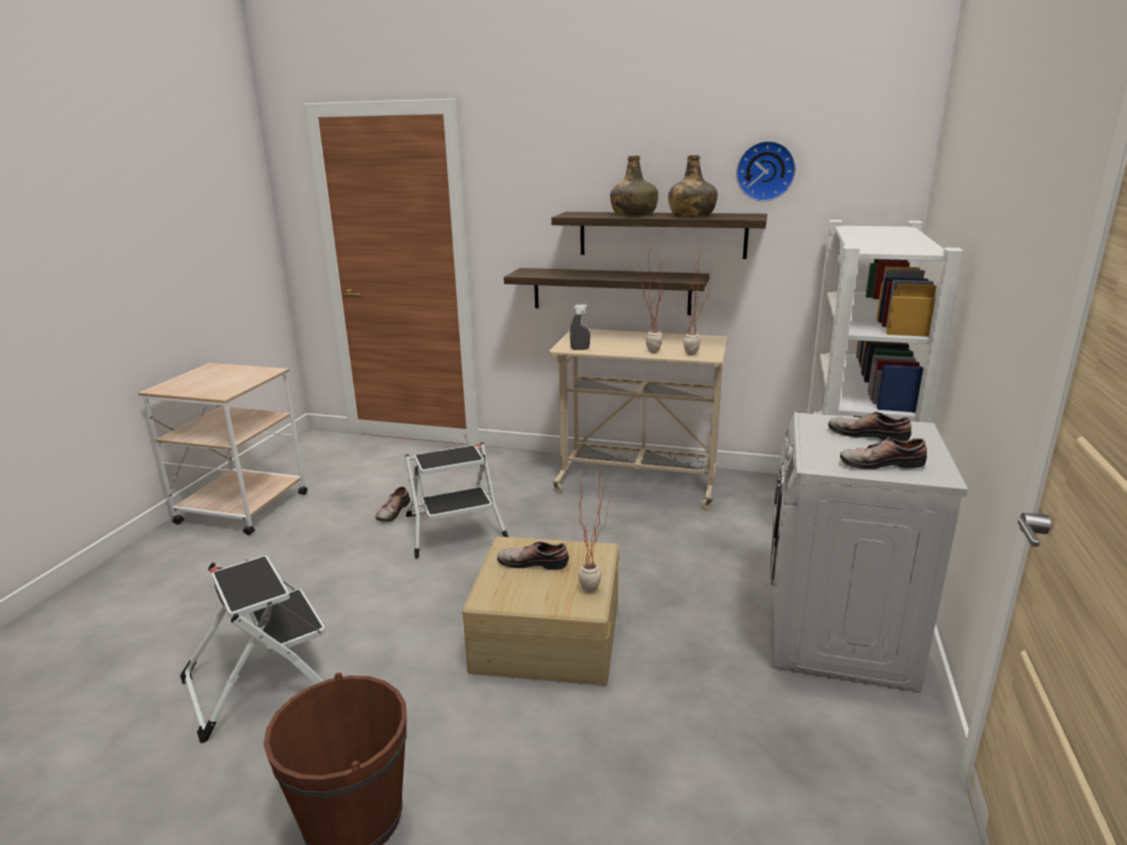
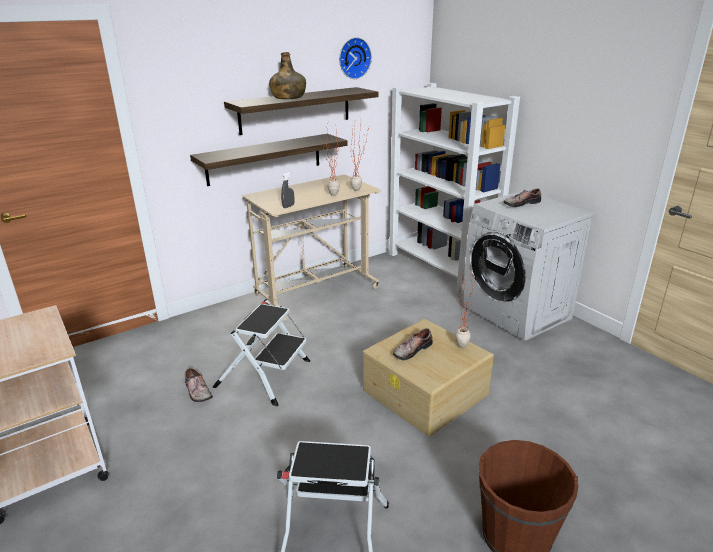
camera: 50 degrees left, 5 degrees up
green bottle [668,155,718,217] -> none
shoe [840,437,927,469] -> none

